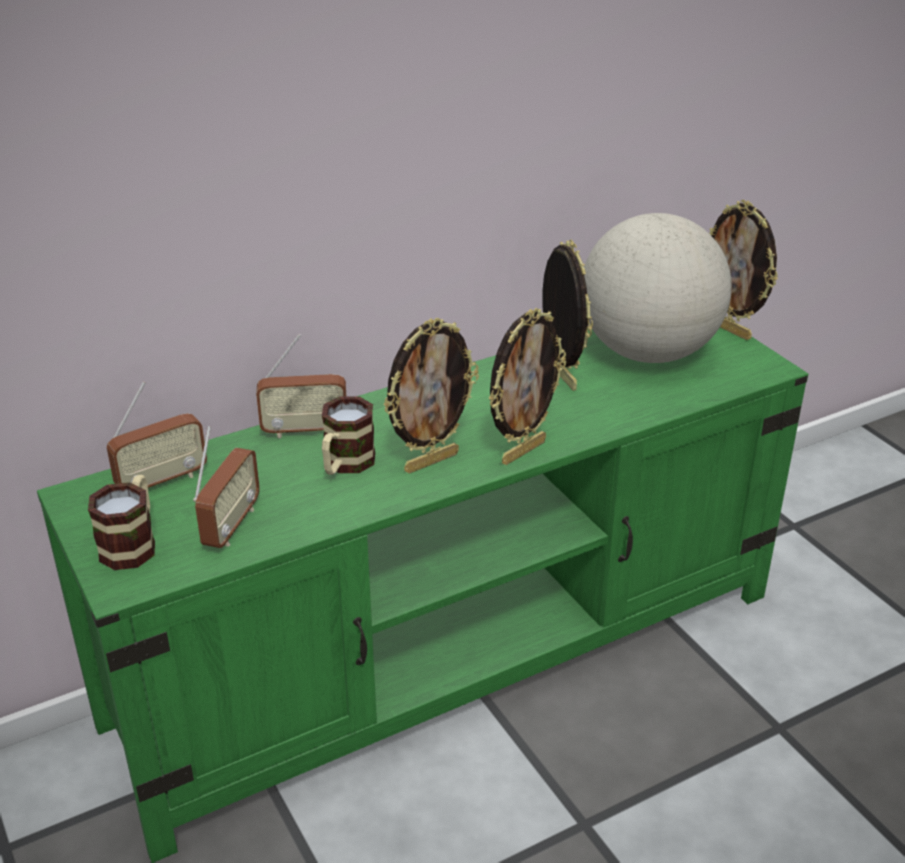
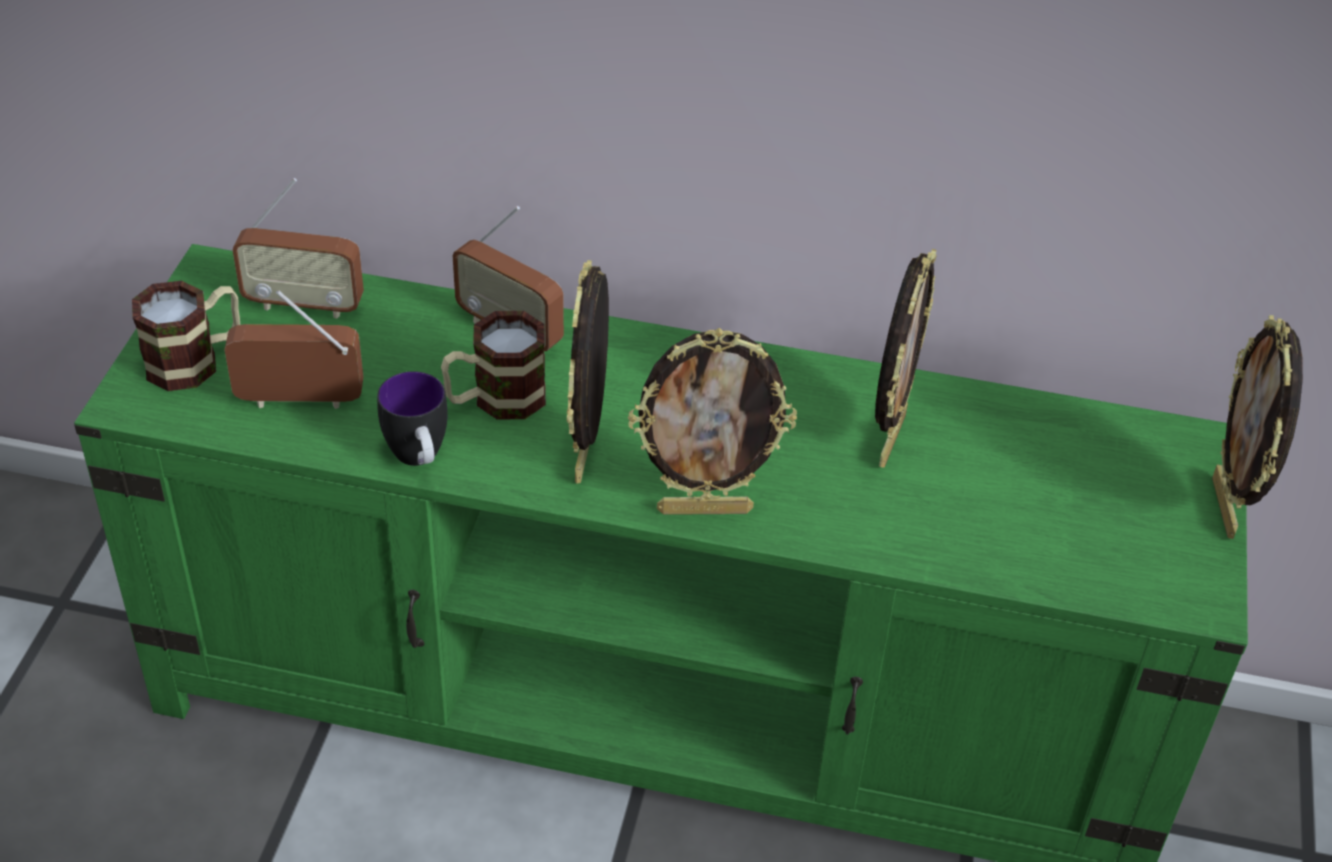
camera: 40 degrees right, 10 degrees up
radio [193,426,260,548] -> radio turned 150 degrees counterclockwise [224,290,364,409]
picture frame [383,318,479,474] -> picture frame turned 90 degrees clockwise [567,260,609,483]
globe [584,213,732,363] -> none
none -> mug [377,371,447,466]

